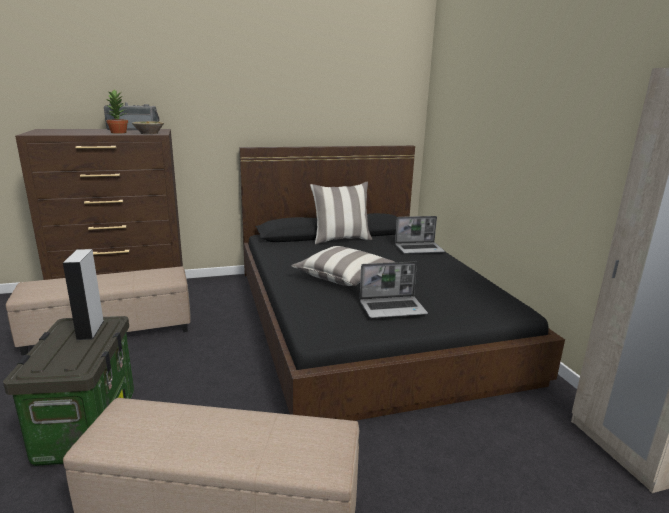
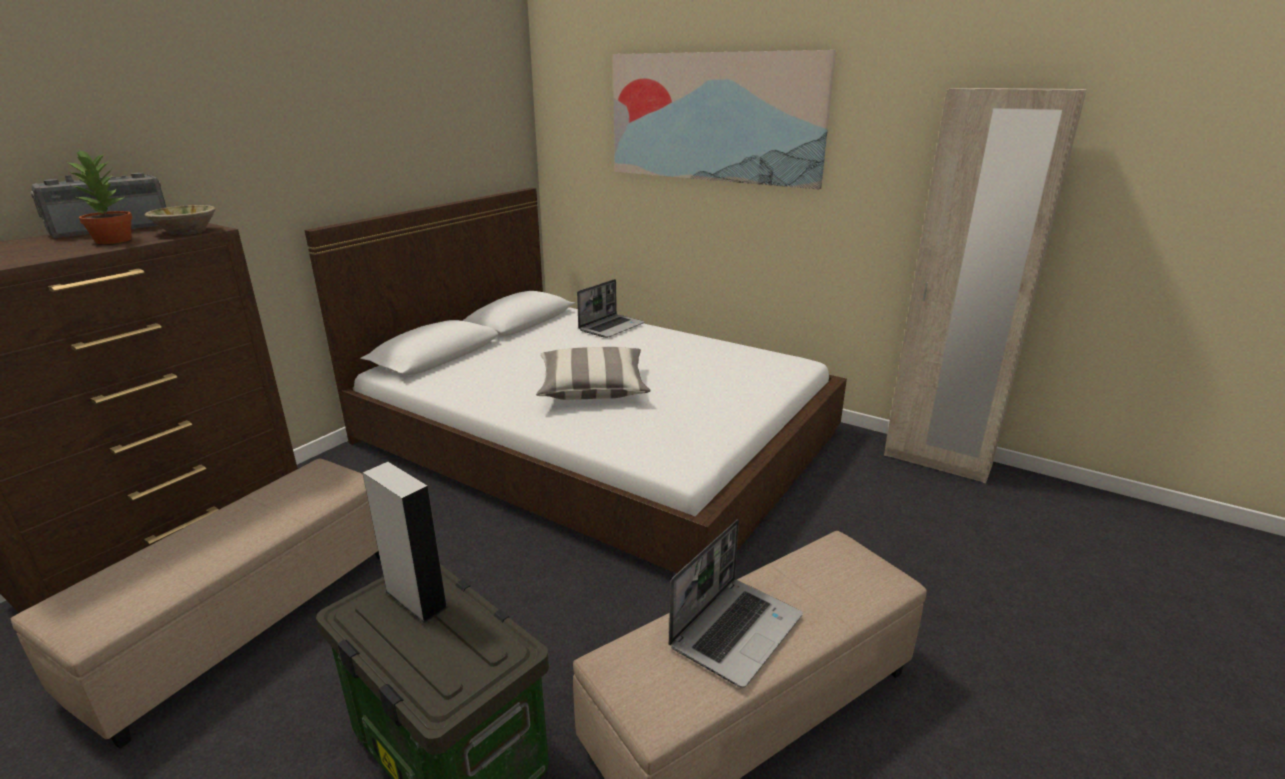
camera: 40 degrees left, 5 degrees up
black bed [239,146,565,421] -> white bed [304,188,847,573]
pillow [310,182,372,244] -> none
laptop [360,261,428,318] -> laptop moved to [669,519,803,688]
none -> picture [613,50,836,189]

